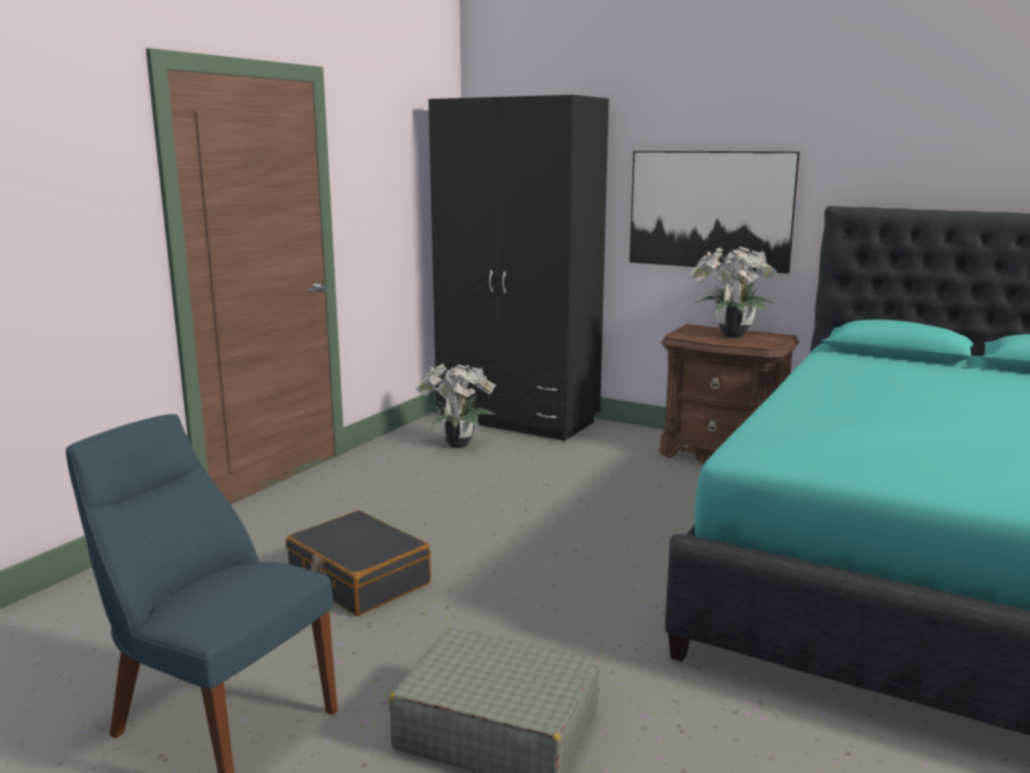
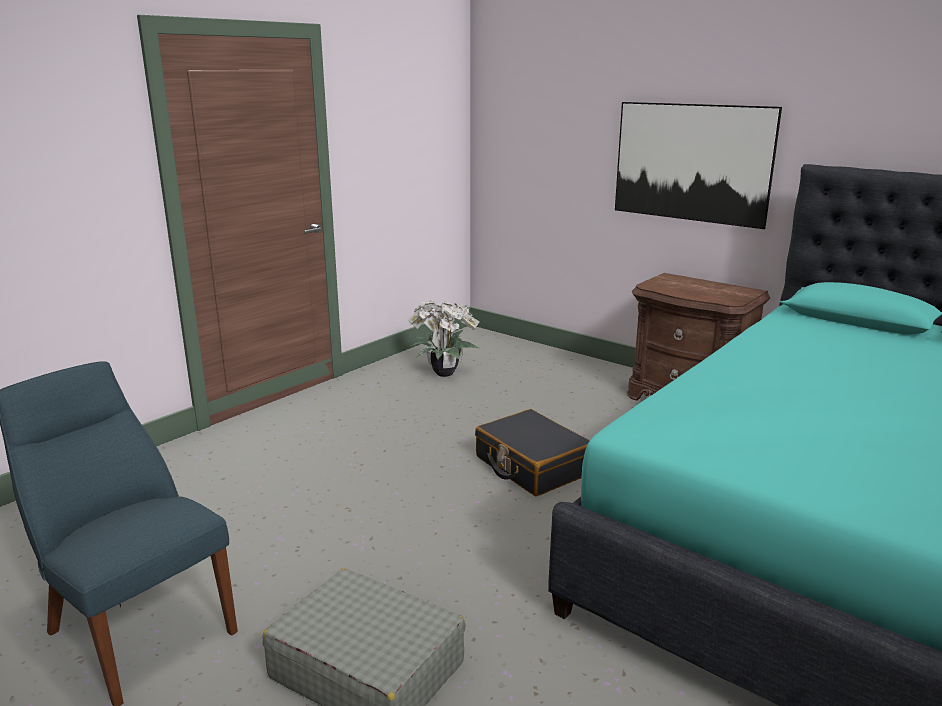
camera: 10 degrees right, 5 degrees up
black suitcase [286,510,431,616] -> black suitcase moved to [475,409,590,496]
black wardrobe [428,95,609,441] -> none
potted plant [689,247,777,338] -> none

